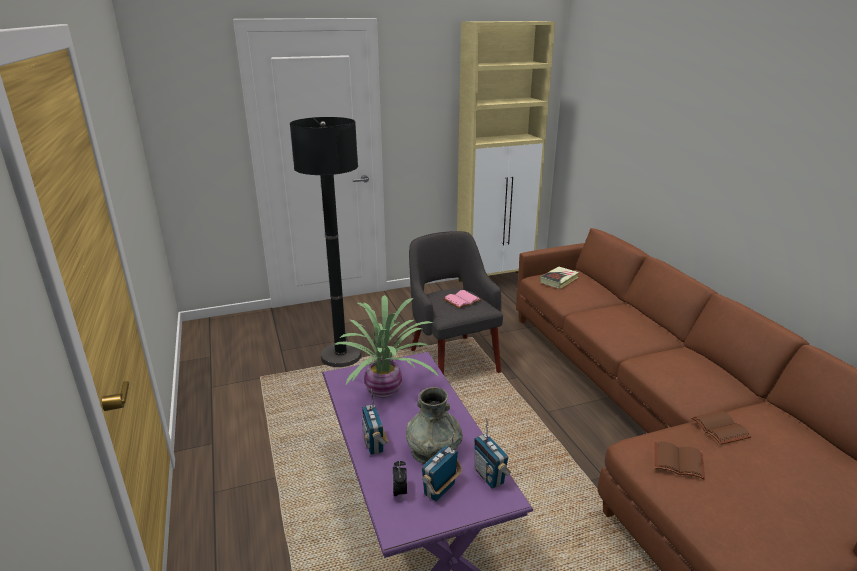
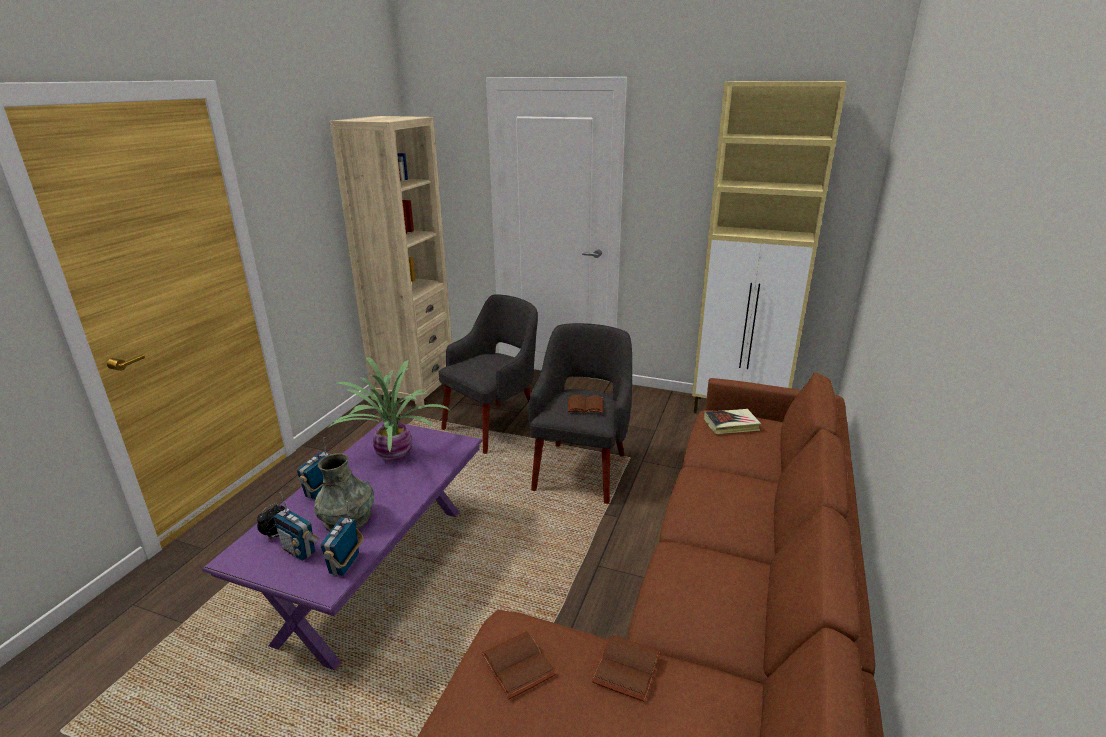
camera: 40 degrees right, 0 degrees up
black floor lamp [290,117,362,367] -> grey armchair [439,294,538,454]
radio [422,433,462,501] -> radio turned 135 degrees counterclockwise [273,492,319,561]
pink book [443,290,482,309] -> brown book [568,395,603,413]
none -> beige bookcase [330,116,452,409]

